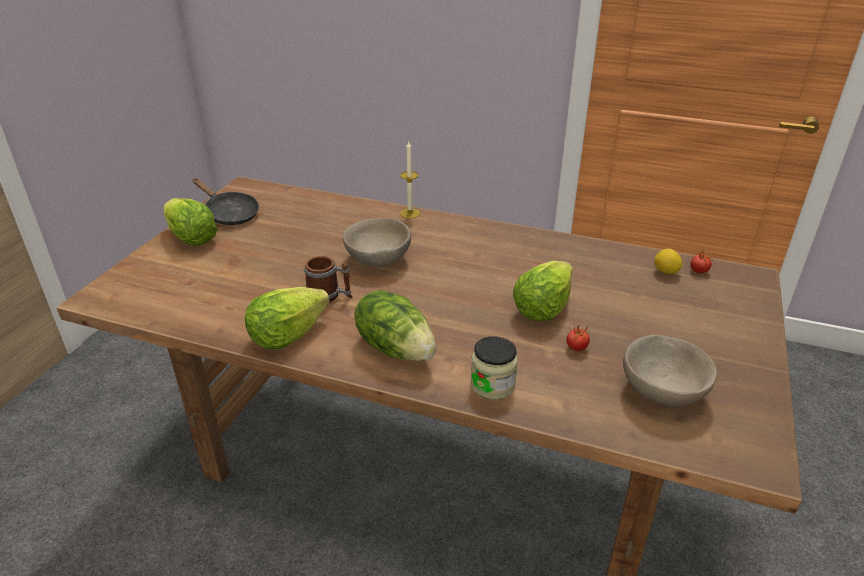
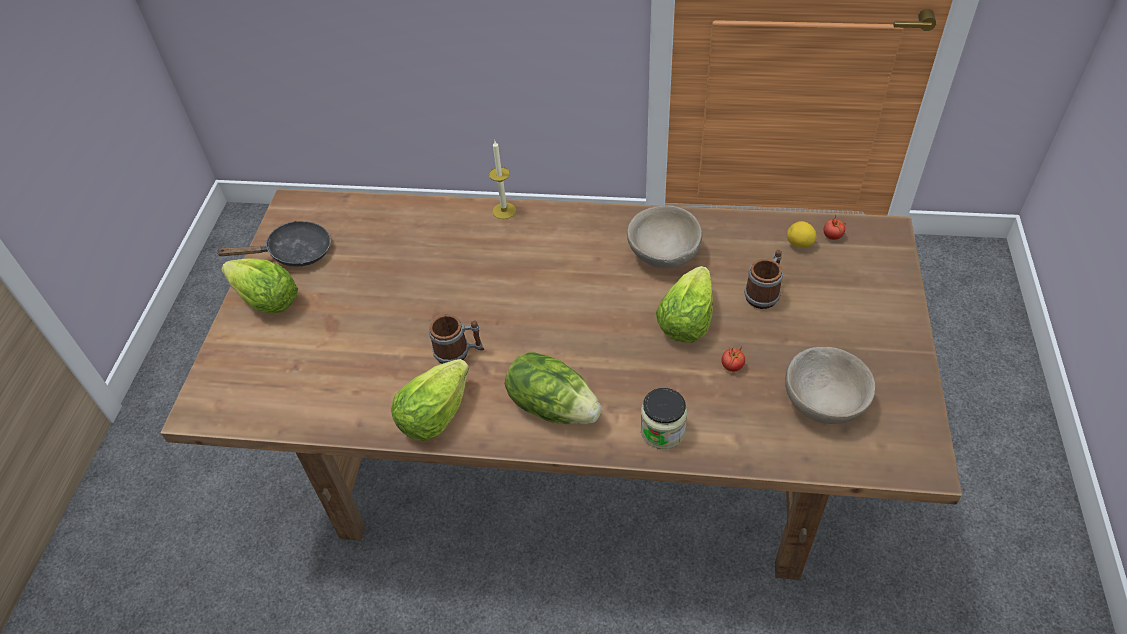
camera: 10 degrees left, 15 degrees up
black frying pan [192,178,259,225] -> black frying pan turned 45 degrees counterclockwise [216,221,331,267]
beige bowl [343,218,411,267] -> beige bowl moved to [627,205,702,268]
none -> mug [744,250,783,309]

